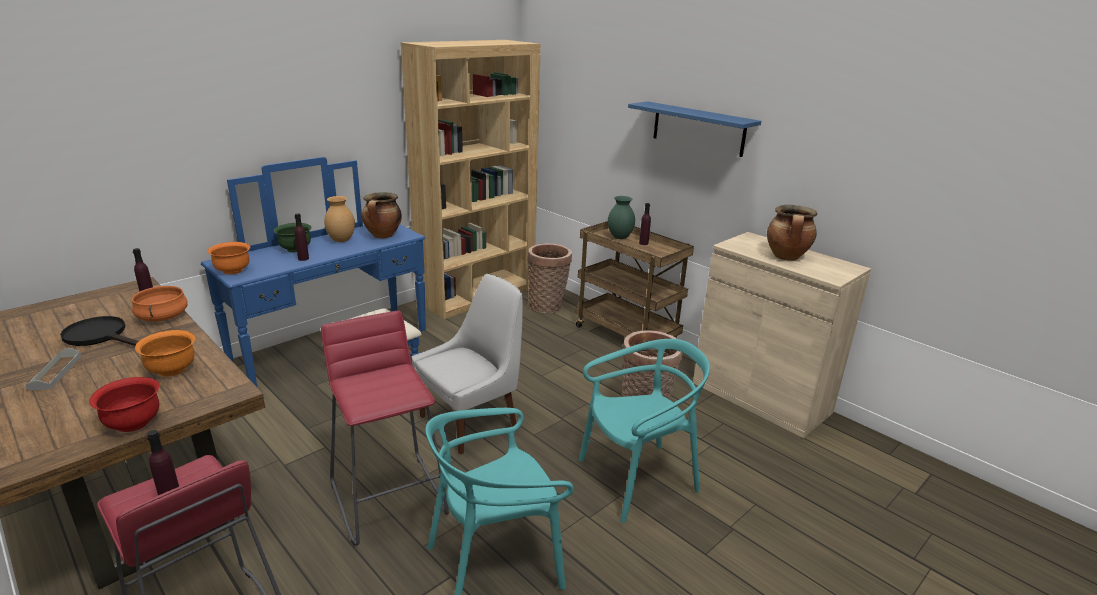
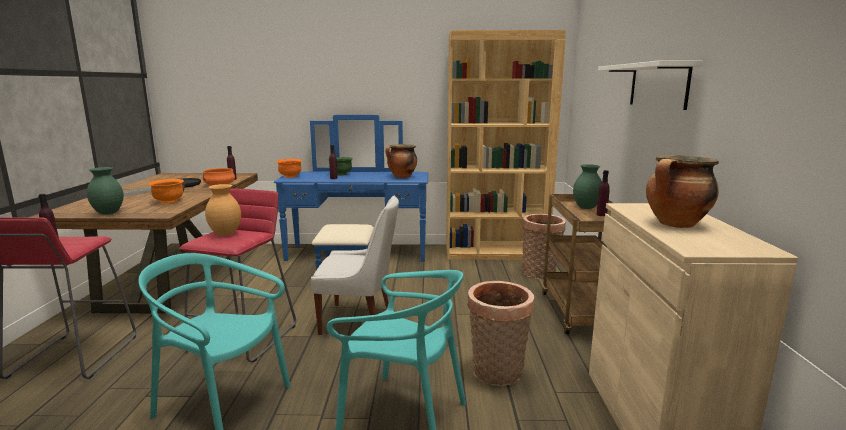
camera: 45 degrees right, 10 degrees down
red bowl [89,377,160,432] -> green vase [87,167,123,215]
brown vase [324,196,355,242] -> brown vase moved to [205,184,241,236]
blue shelf [628,101,761,157] -> white shelf [598,60,703,110]

